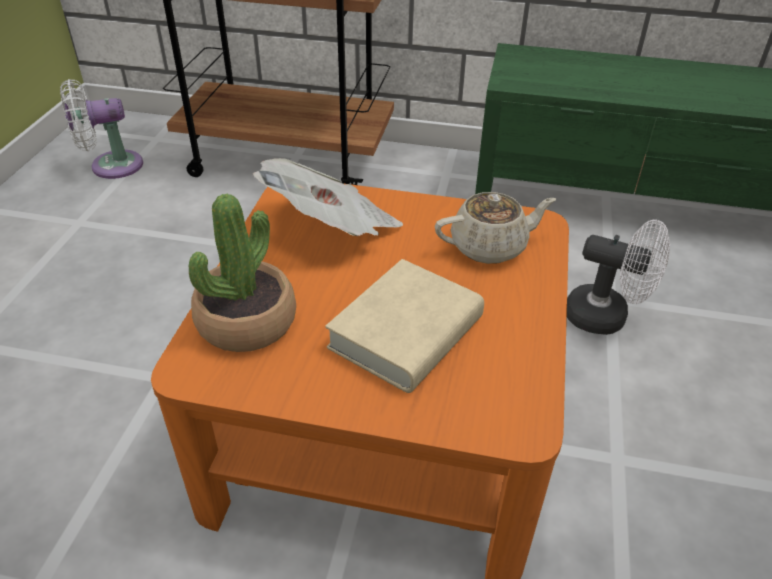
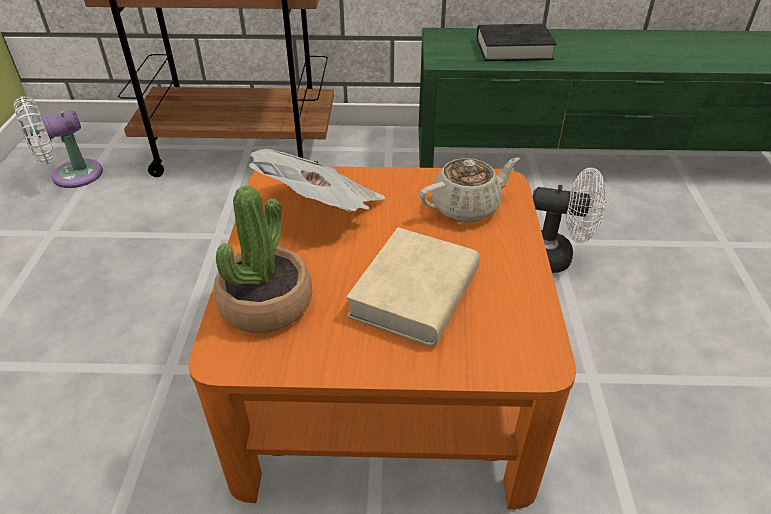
camera: 10 degrees left, 0 degrees up
none -> black book [477,24,557,61]

